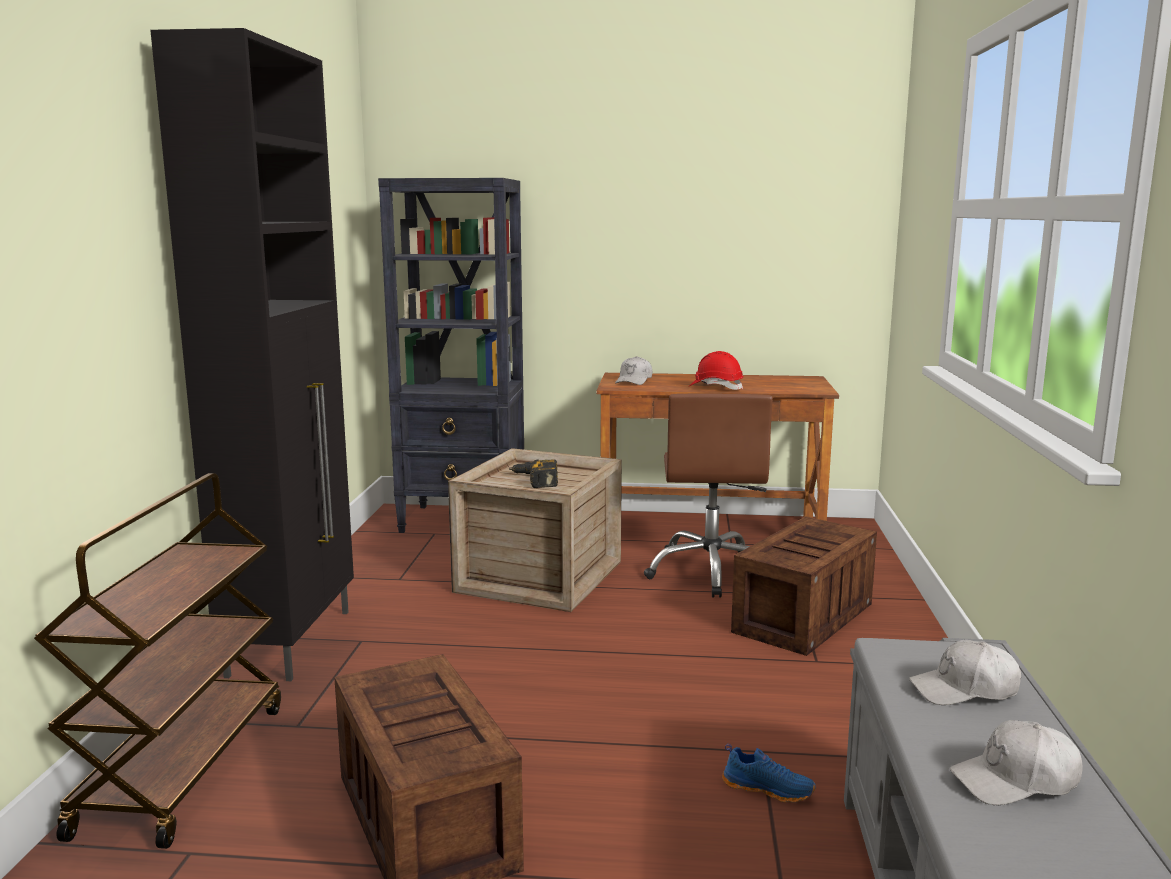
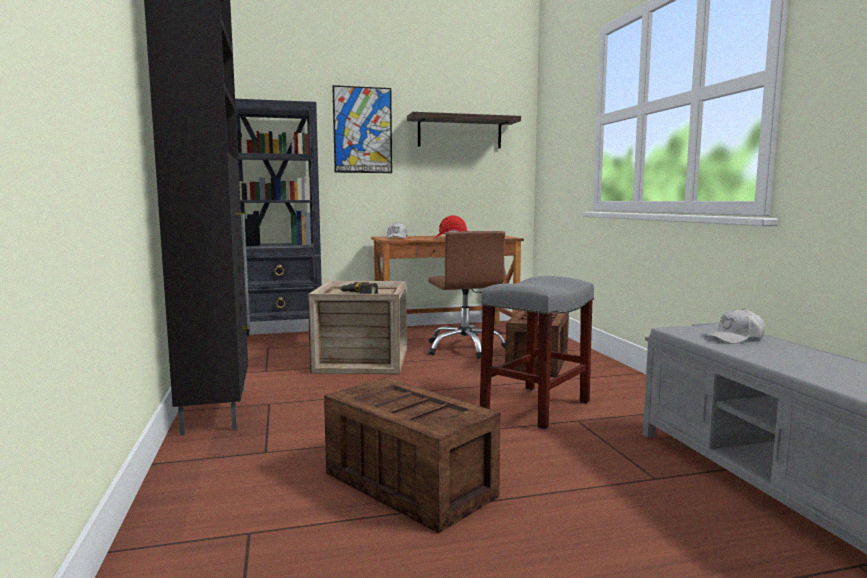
camera: 20 degrees left, 5 degrees down
brown cart [34,473,281,849] -> none
blue shoe [722,744,816,802] -> none
white cap [950,720,1083,805] -> none
none -> picture [332,85,392,173]
none -> shelf [407,112,521,148]
none -> grey stool [480,276,594,430]

